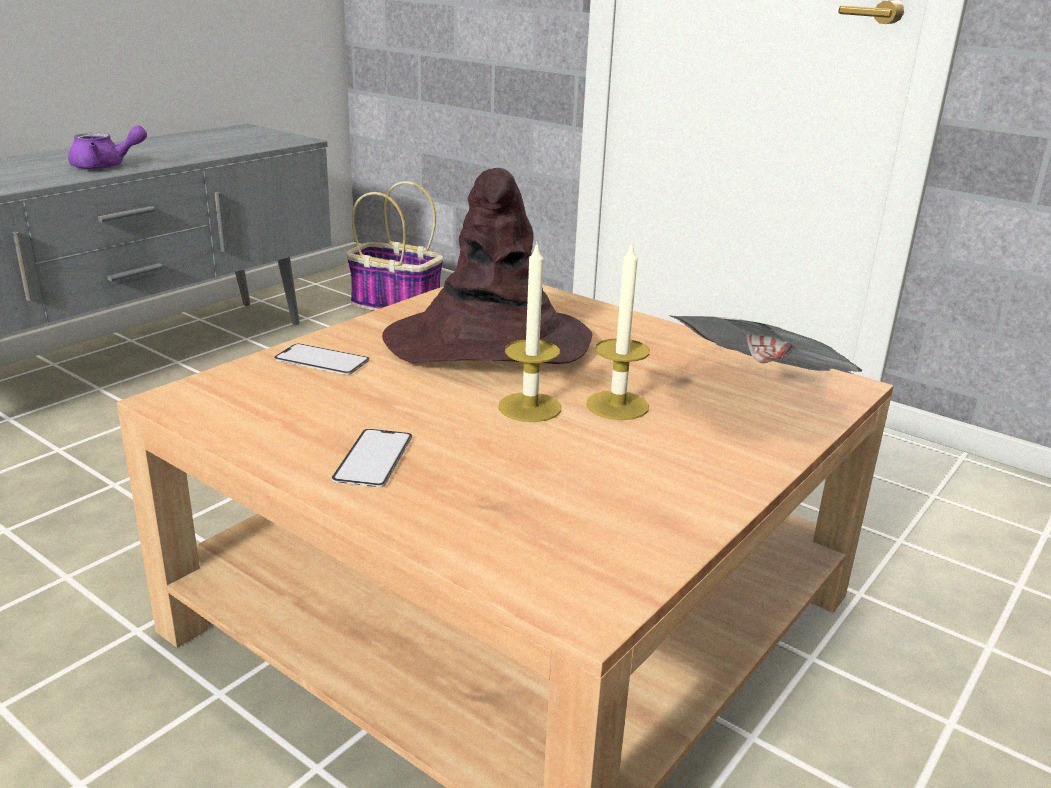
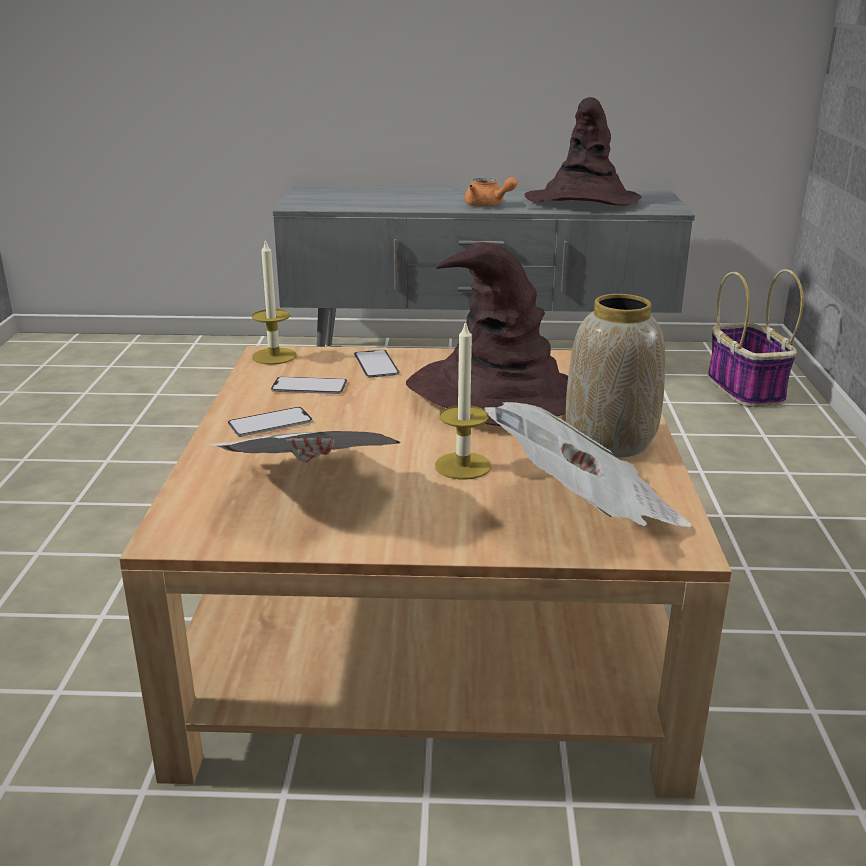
camera: 55 degrees right, 0 degrees up
purple teapot [68,126,147,170] -> orange teapot [465,177,518,207]
candle [498,241,561,422] -> candle moved to [252,239,296,365]
none -> newspaper [207,431,401,463]
none -> phone [271,376,347,394]
none -> brown hat [524,97,642,206]
none -> vase [566,294,665,458]

